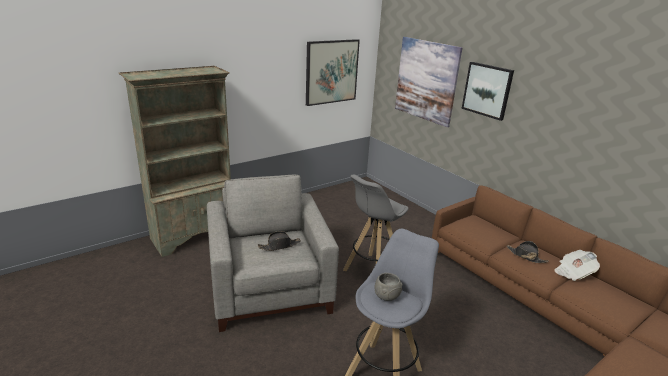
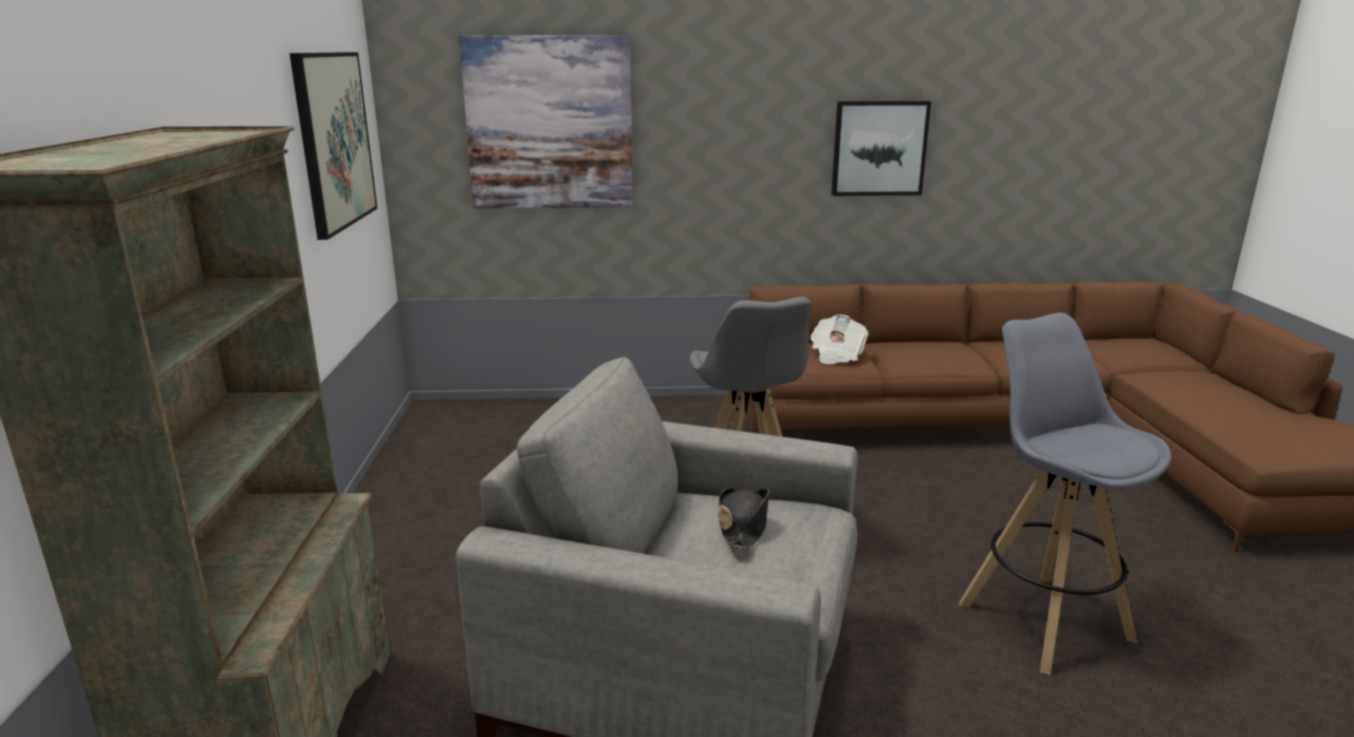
camera: 55 degrees left, 5 degrees down
grey bowl [374,273,403,301] -> none
picture [462,62,514,121] -> picture moved to [831,101,931,196]
black hat [506,241,549,263] -> none
newspaper [554,250,600,281] -> newspaper moved to [810,314,869,364]

